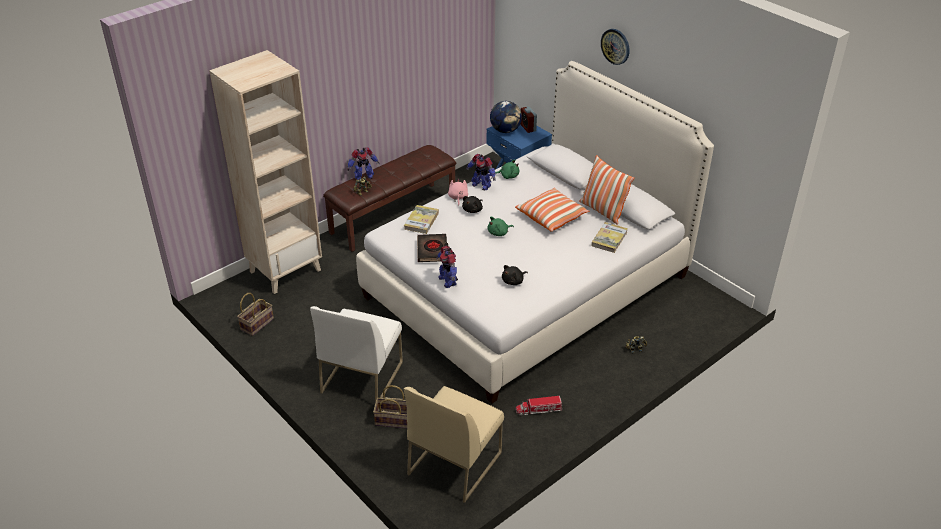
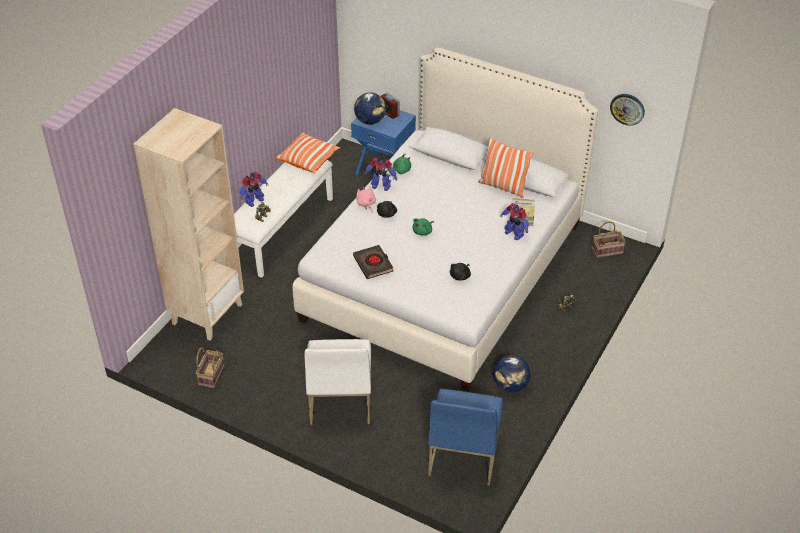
camera: 20 degrees left, 5 degrees up
brown bench [323,145,457,252] -> white bench [234,160,333,278]
basket [373,385,407,429] -> basket moved to [592,222,626,258]
book [404,205,439,234] -> none
beige chair [404,386,504,503] -> blue chair [428,389,503,486]
toy robot [436,246,458,288] -> toy robot moved to [500,203,529,240]
pillow [515,188,589,232] -> pillow moved to [275,133,340,173]
toy truck [516,396,563,416] -> globe [494,355,531,392]
wall clock [601,29,630,65] -> wall clock moved to [610,94,645,126]

